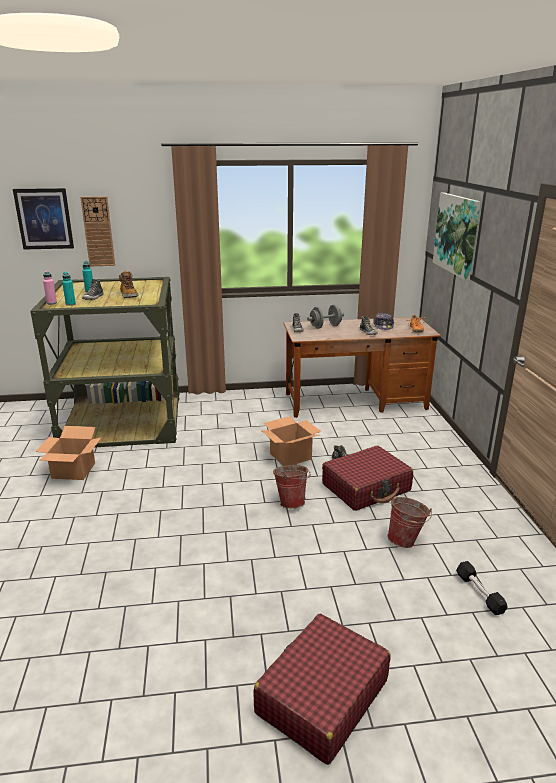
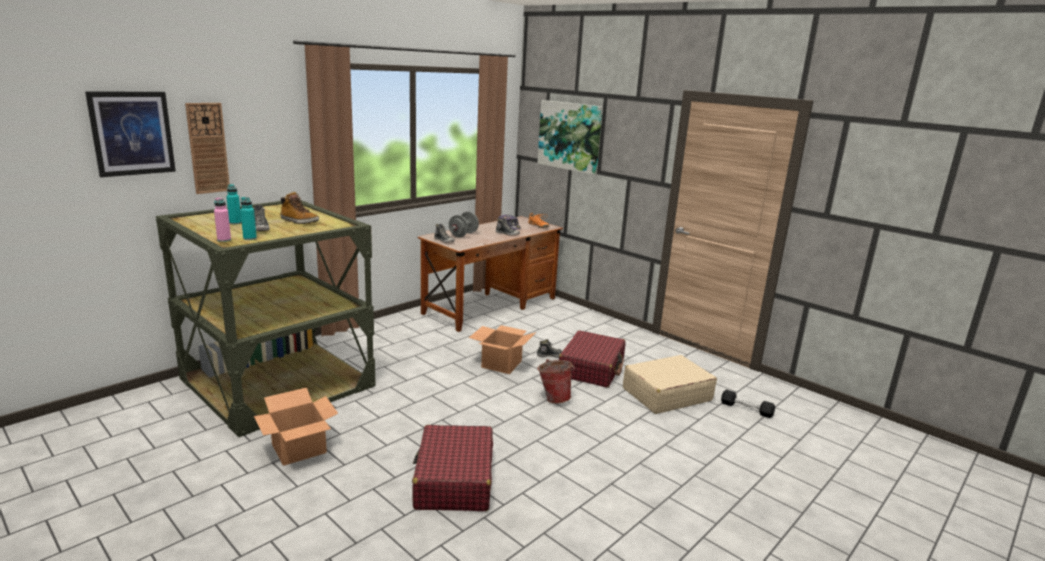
camera: 40 degrees left, 5 degrees down
red suitcase [253,614,391,765] -> red suitcase moved to [412,425,493,511]
bucket [387,497,432,548] -> beige suitcase [623,355,717,414]

